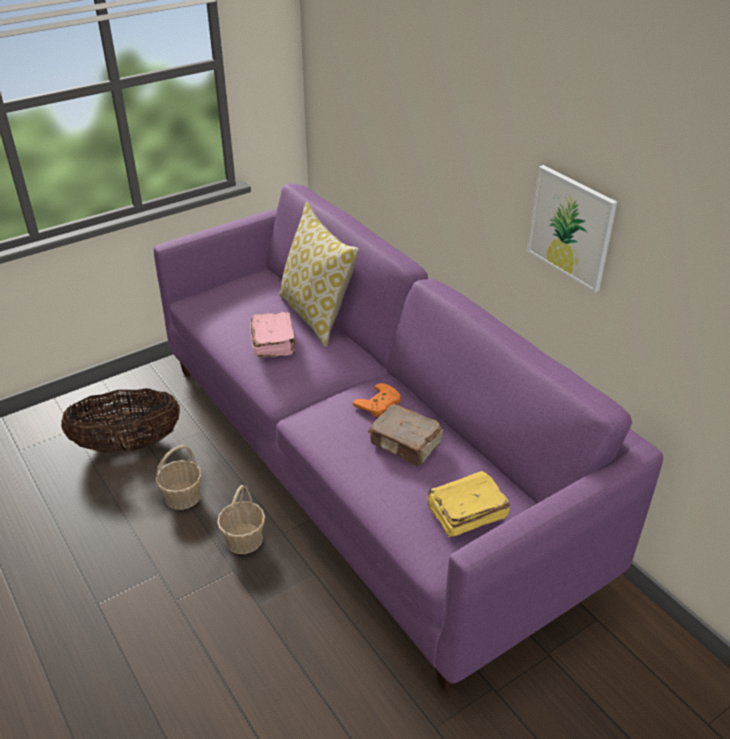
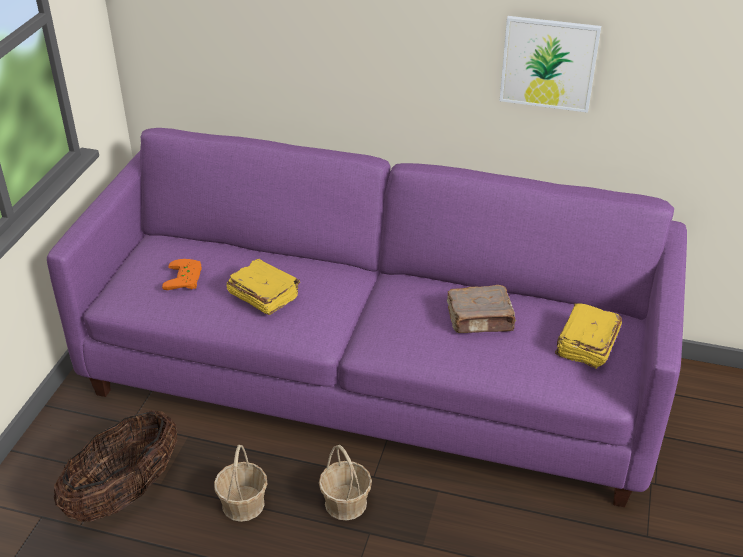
camera: 40 degrees left, 0 degrees up
pink book [250,312,297,358] -> yellow book [227,259,300,315]
pillow [279,202,359,347] -> none
orange game controller [353,383,401,418] -> orange game controller moved to [162,259,202,290]

